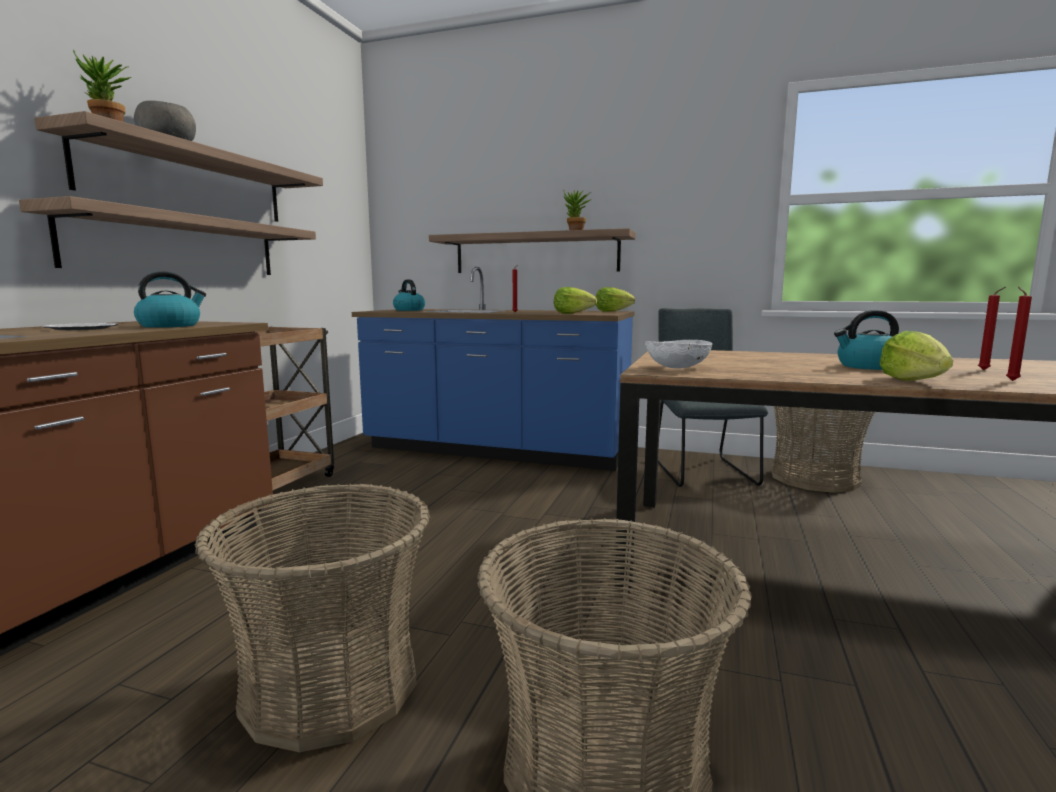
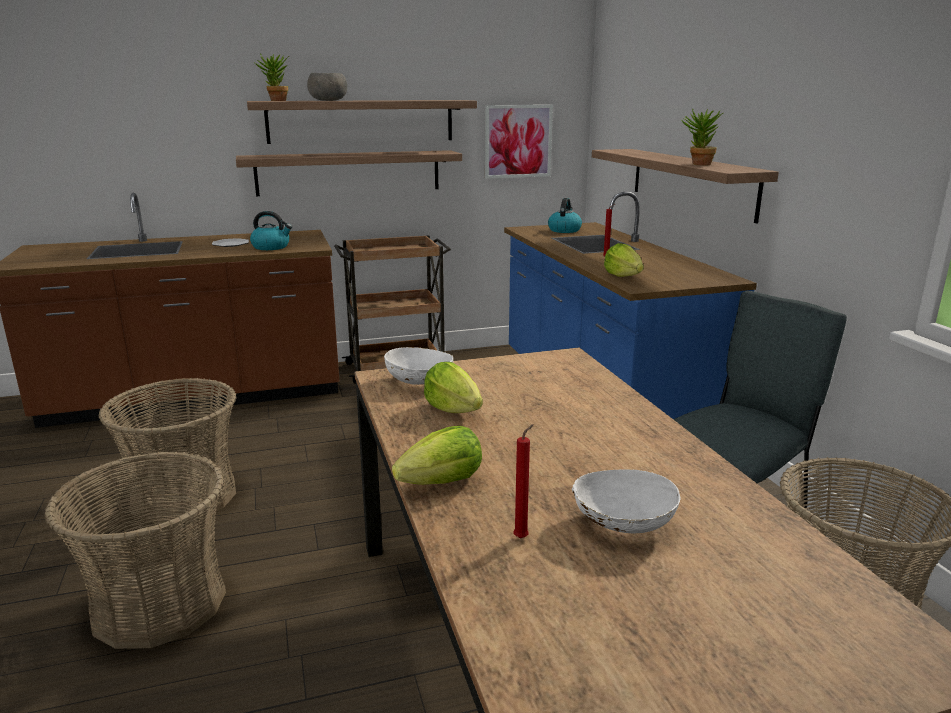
camera: 55 degrees right, 10 degrees up
lettuce [596,287,635,312] -> lettuce moved to [424,362,483,413]
kettle [834,310,899,370] -> none
red candle [978,287,1006,370] -> white bowl [572,469,681,533]
none -> picture [485,105,553,179]

